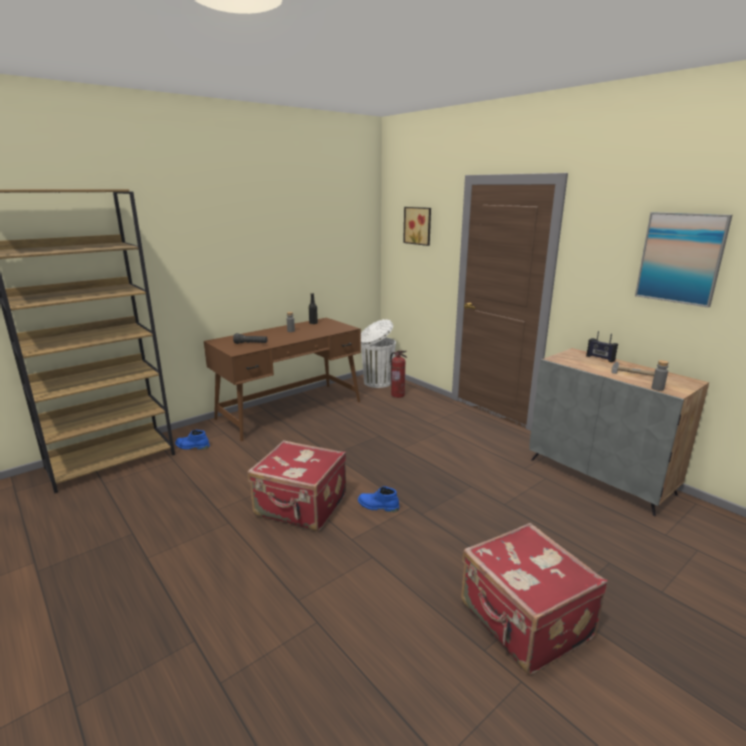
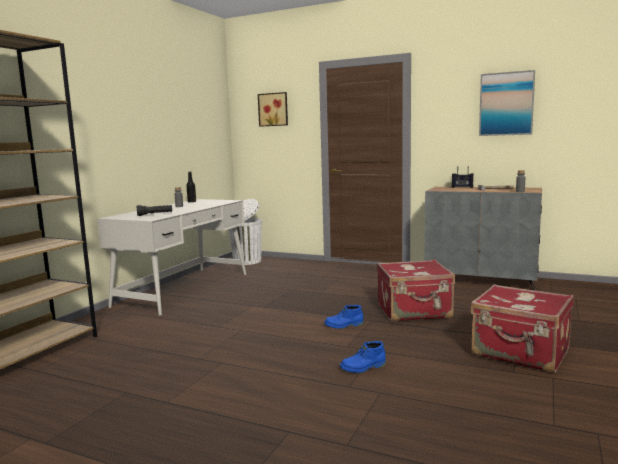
camera: 25 degrees left, 10 degrees down
blue boot [175,430,210,450] -> blue boot moved to [340,341,386,373]
brown desk [204,318,361,441] -> white desk [97,199,246,316]
red suitcase [248,440,346,531] -> red suitcase moved to [377,259,455,321]
fire extinguisher [390,350,407,398] -> none

